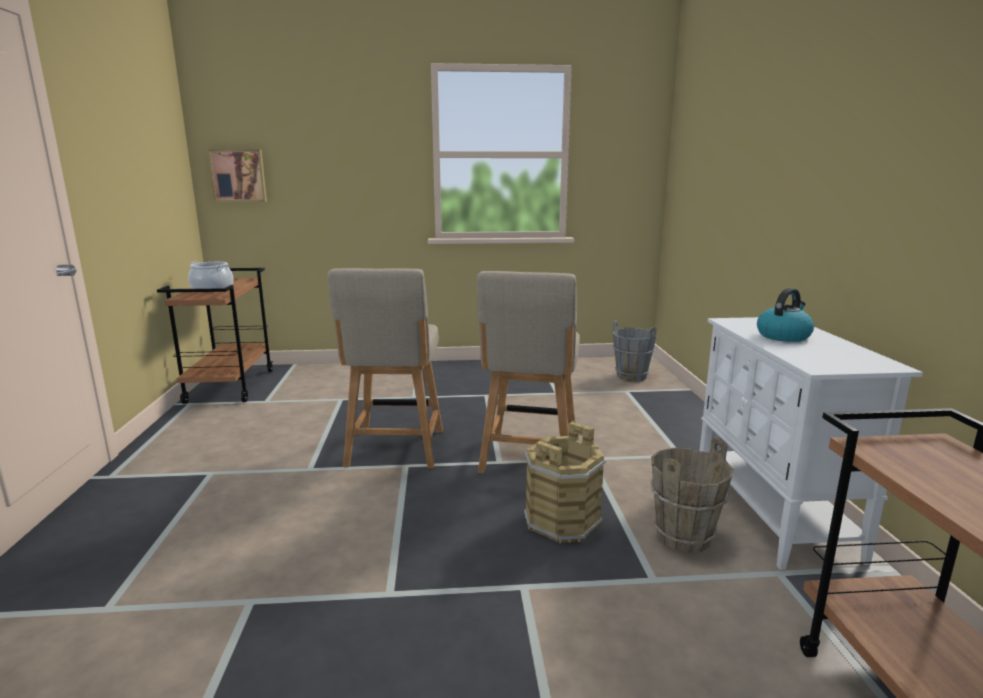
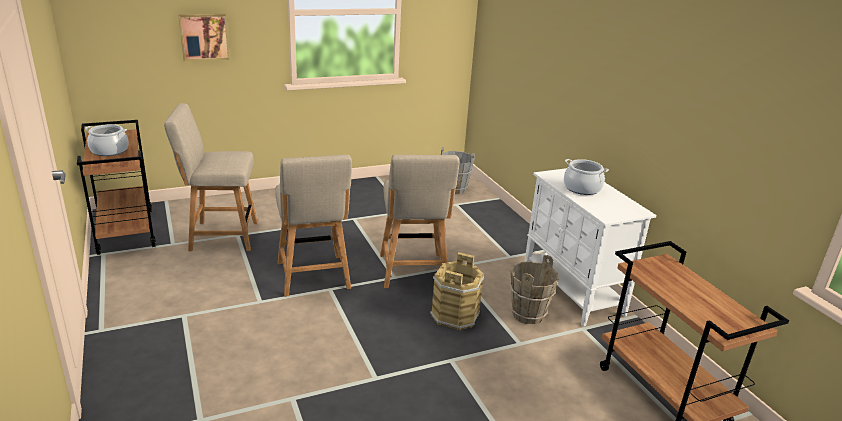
camera: 20 degrees left, 10 degrees up
picture [207,149,267,202] -> picture moved to [178,14,230,61]
kettle [757,288,814,342] -> cooking pot [564,159,609,195]
none -> beige chair [164,103,258,251]

